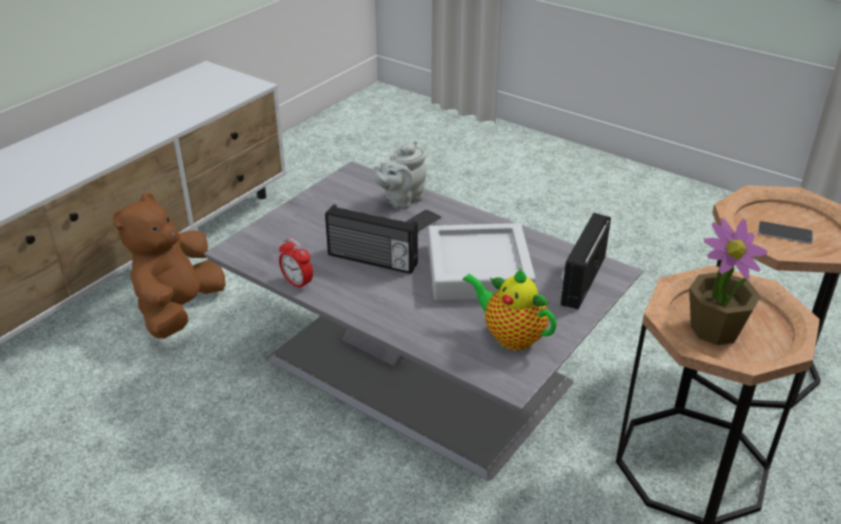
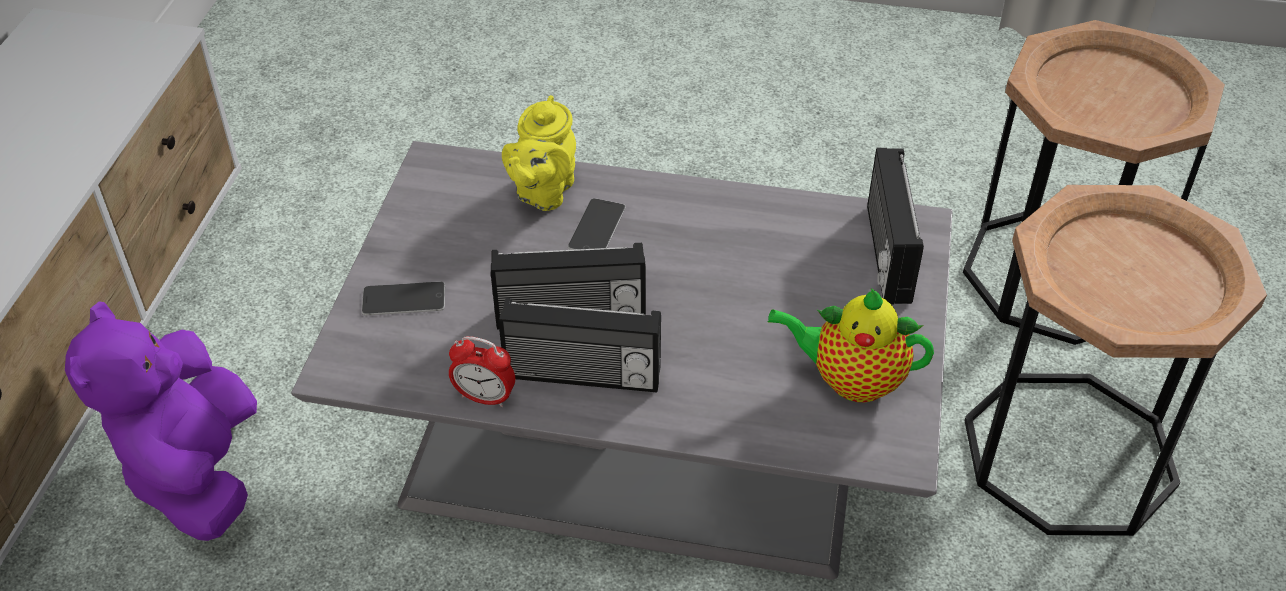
camera: 25 degrees left, 10 degrees up
brown plush toy [113,192,226,338] -> purple plush toy [65,301,257,541]
grey teapot [374,141,427,209] -> yellow teapot [502,95,576,211]
grey tray [428,223,536,301] -> none
potted plant [689,218,767,345] -> none
phone [758,221,813,244] -> phone moved to [362,282,445,315]
none -> radio [499,298,661,392]

